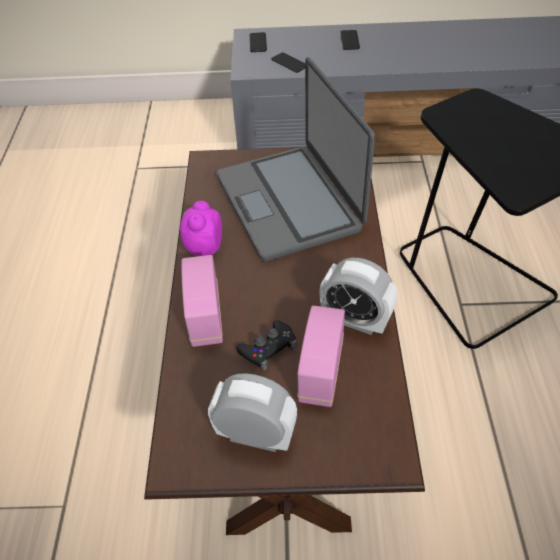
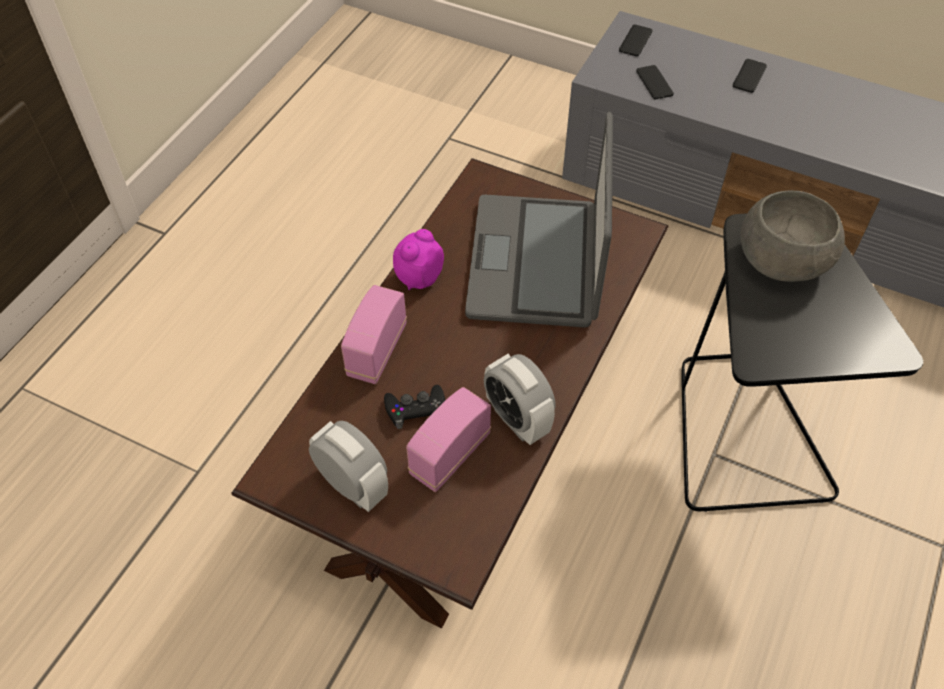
camera: 25 degrees right, 5 degrees up
none -> grey bowl [740,190,845,282]

